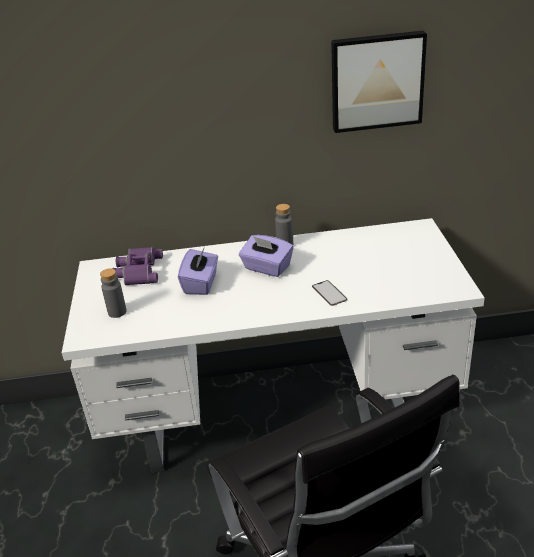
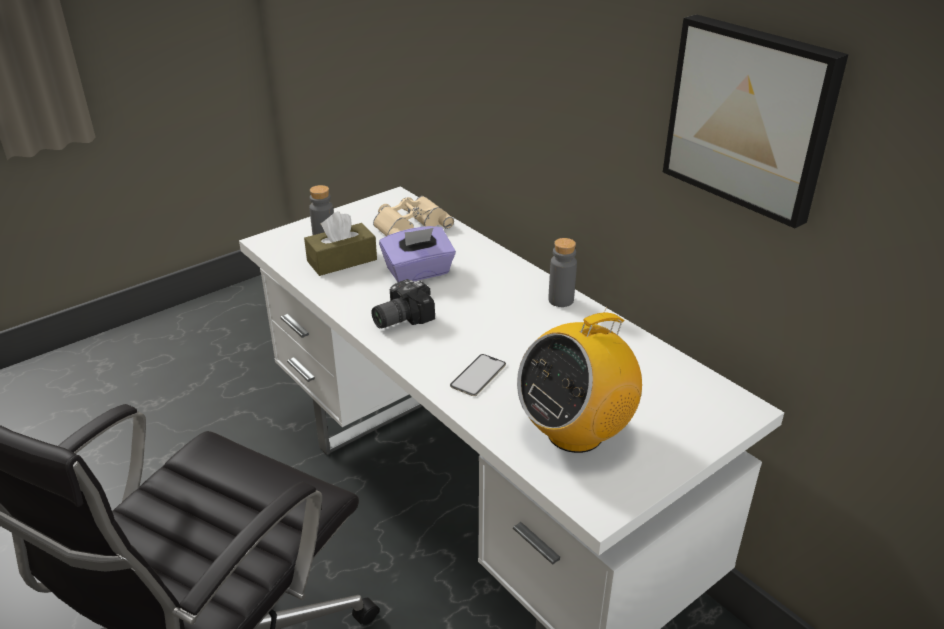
camera: 55 degrees right, 0 degrees up
purple binoculars [113,247,163,285] -> beige binoculars [373,196,454,236]
purple tissue box [239,235,293,277] -> none
none -> brown tissue box [304,211,377,276]
none -> camera [371,279,435,328]
none -> radio [517,306,642,453]

